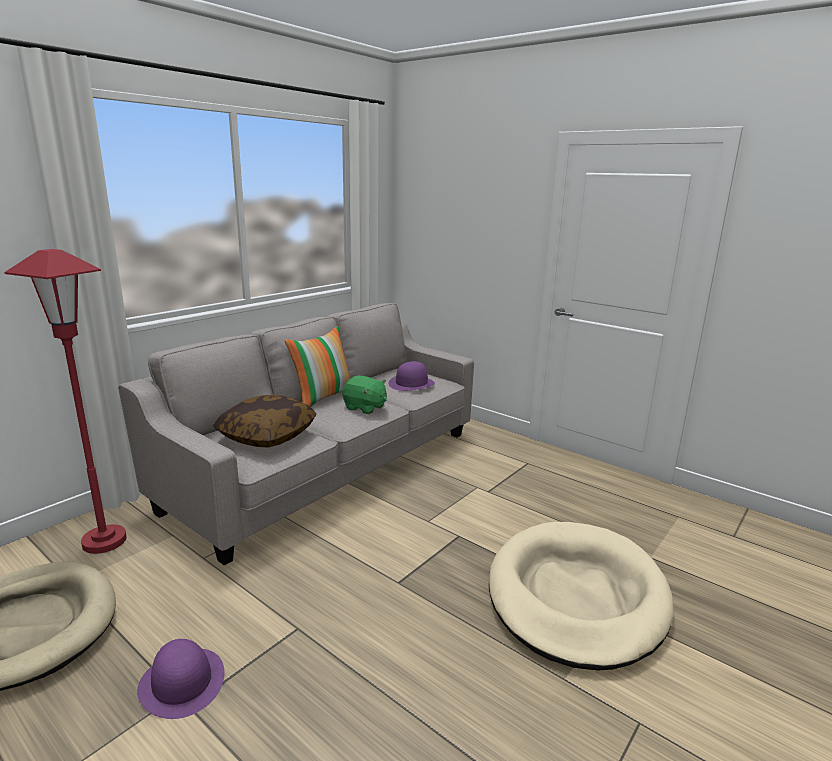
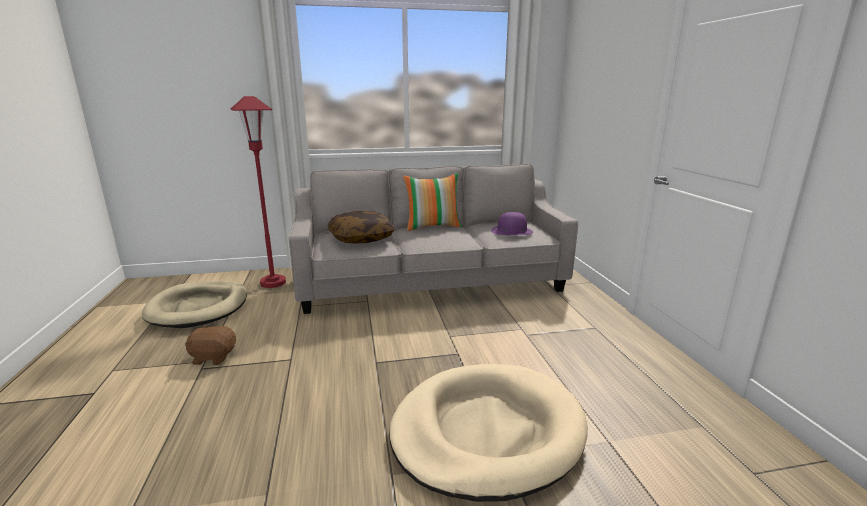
camera: 40 degrees right, 0 degrees up
purple hat [137,639,225,719] -> brown plush toy [185,325,236,365]
green plush toy [342,376,387,414] -> none

